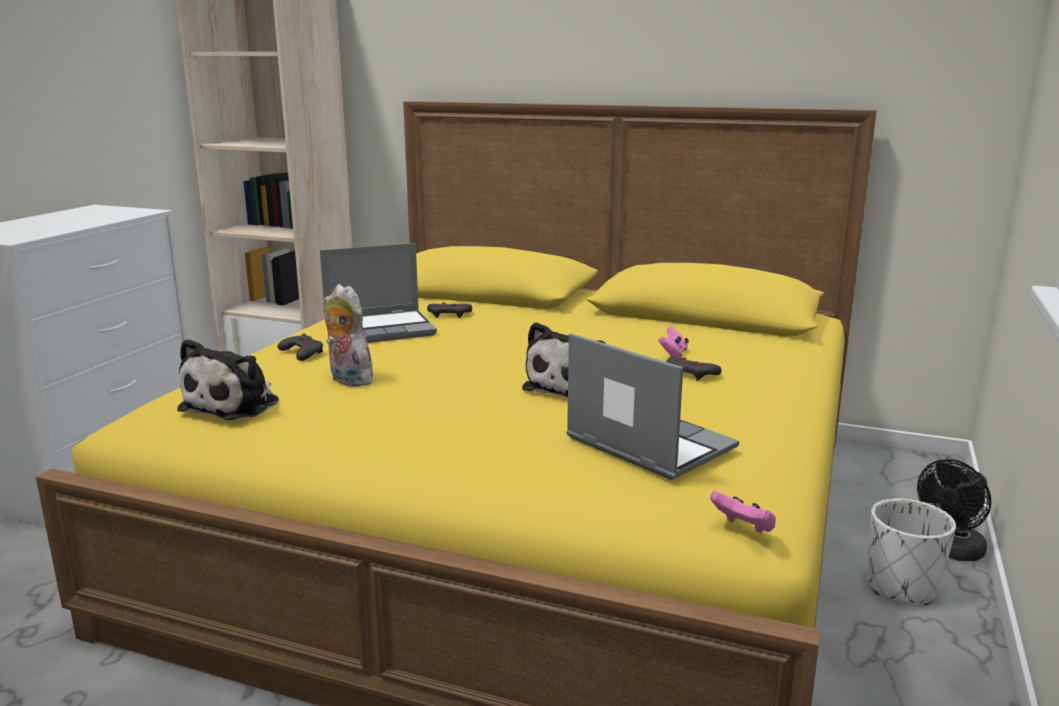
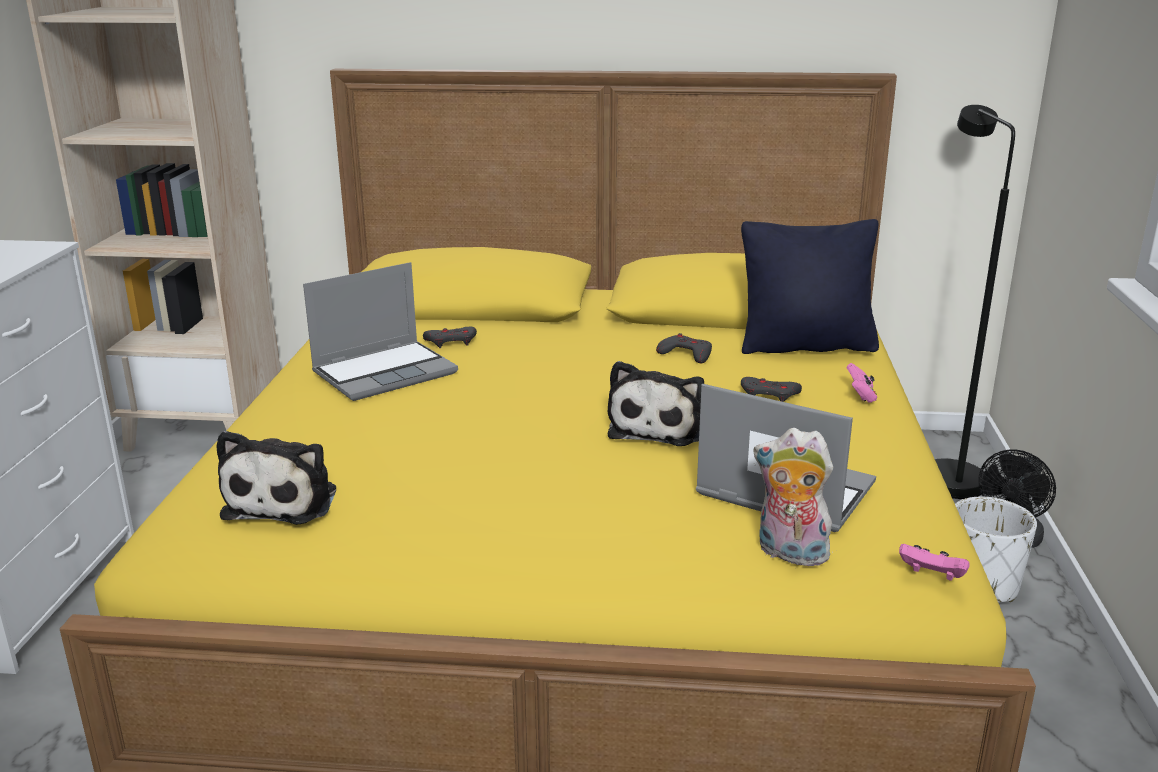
camera: 15 degrees left, 5 degrees up
grey game controller [277,334,323,361] -> grey game controller moved to [656,333,712,363]
plush toy [324,284,374,387] -> plush toy moved to [754,428,833,566]
pink game controller [658,326,689,358] -> pink game controller moved to [846,363,877,403]
none -> black pillow [741,219,879,354]
none -> black floor lamp [935,105,1015,499]

